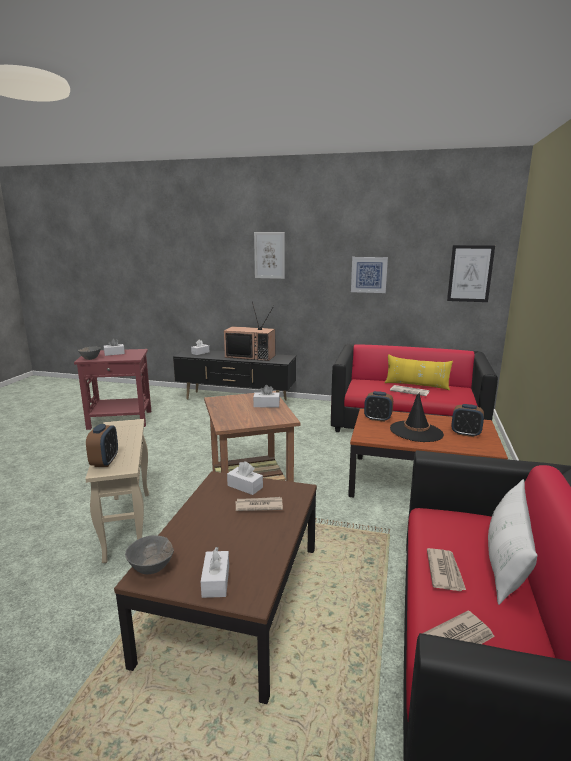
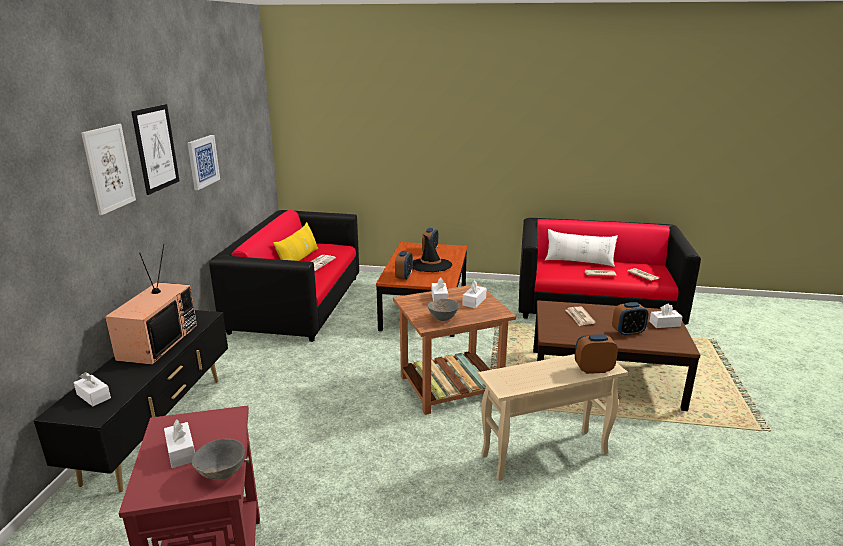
camera: 95 degrees left, 5 degrees up
grey bowl [125,535,174,574] -> grey bowl moved to [428,299,459,321]
white tissue box [227,461,263,495] -> white tissue box moved to [462,281,487,308]
picture [447,245,495,302] -> picture moved to [131,104,179,195]
none -> alarm clock [612,302,649,336]

